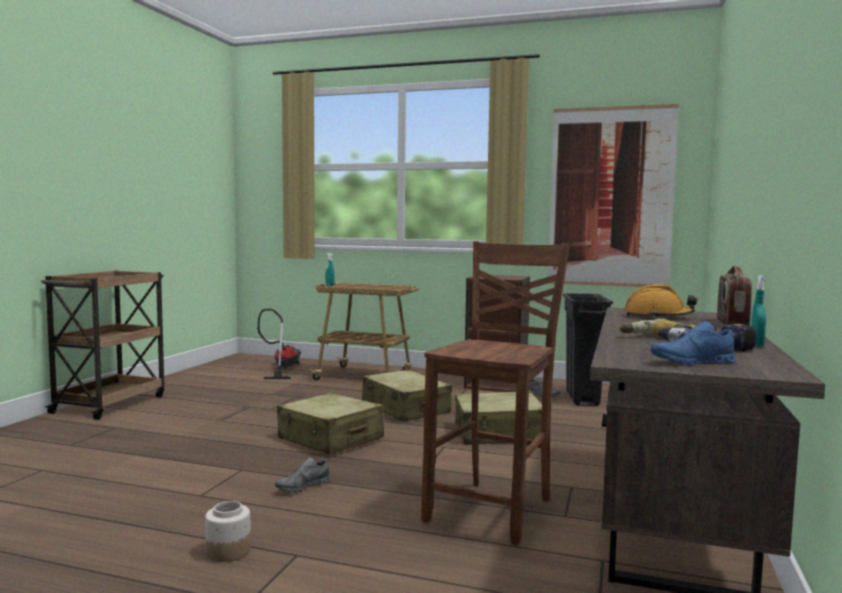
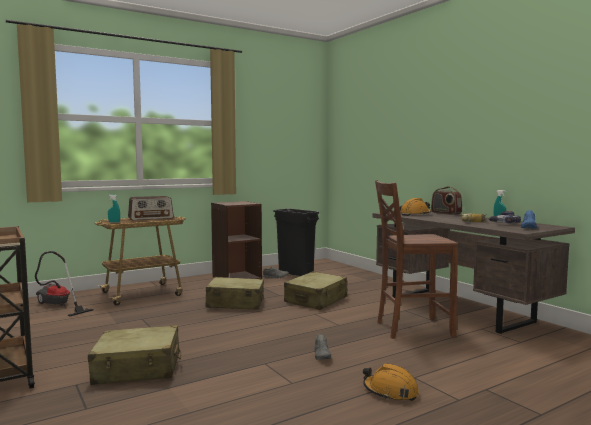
camera: 50 degrees left, 0 degrees up
jar [205,501,251,562] -> orange hard hat [363,363,419,401]
beige suitcase [277,393,384,455] -> beige suitcase moved to [88,325,181,385]
brown chair [421,241,570,546] -> brown chair turned 75 degrees counterclockwise [375,180,458,339]
picture [548,104,679,287] -> none
none -> radio [128,196,174,220]

